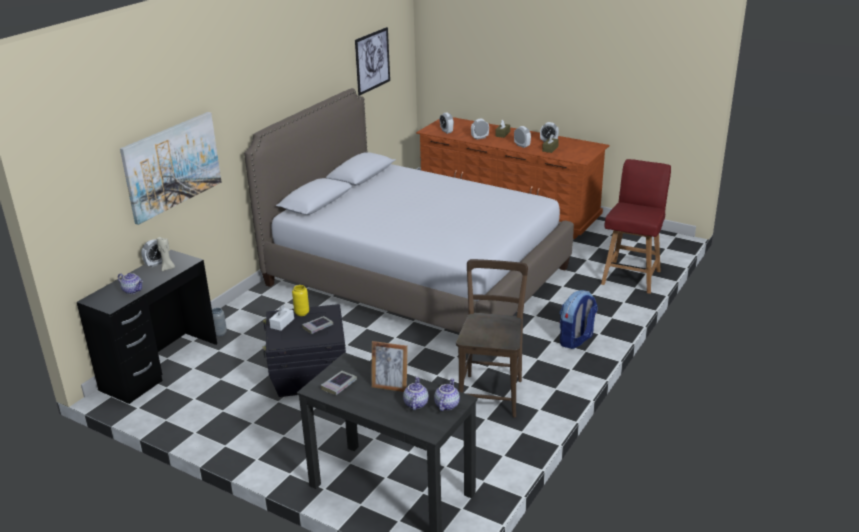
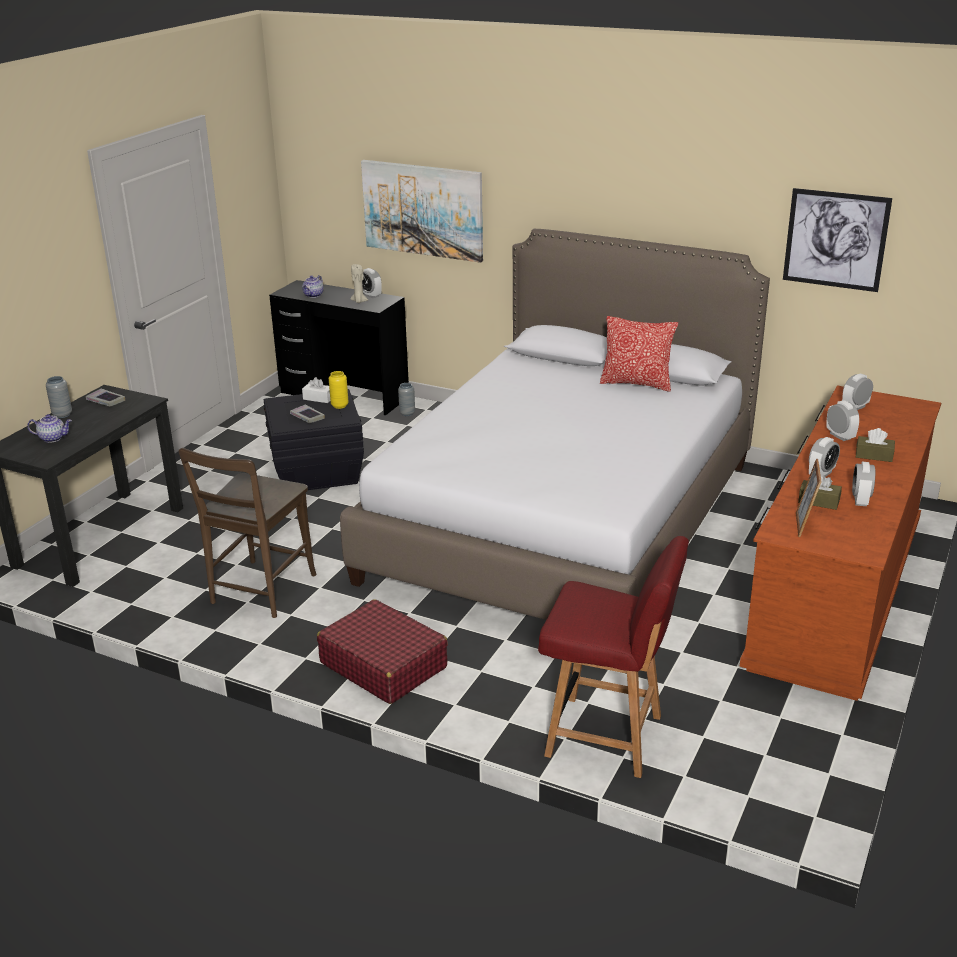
camera: 85 degrees right, 0 degrees up
picture frame [371,341,408,392] -> picture frame moved to [796,459,822,537]
teapot [434,378,460,411] -> none
brown chair [456,259,528,418] -> brown chair turned 105 degrees clockwise [179,448,317,618]
backpack [560,290,598,349] -> red suitcase [317,599,448,704]
none -> grey vase [46,376,72,418]
none -> pillow [600,316,678,392]

